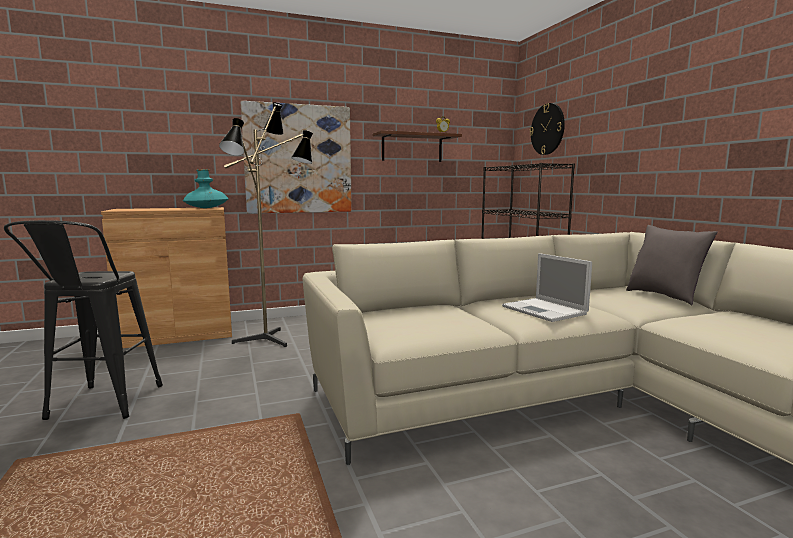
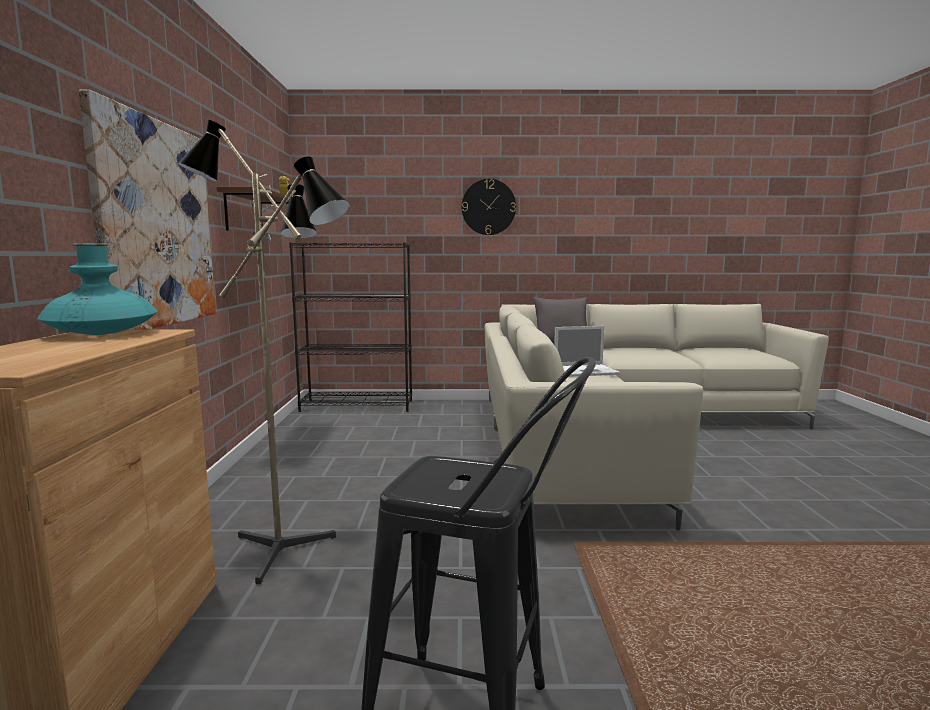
camera: 70 degrees left, 0 degrees up
wall clock [530,103,565,155] -> wall clock moved to [462,179,516,235]

